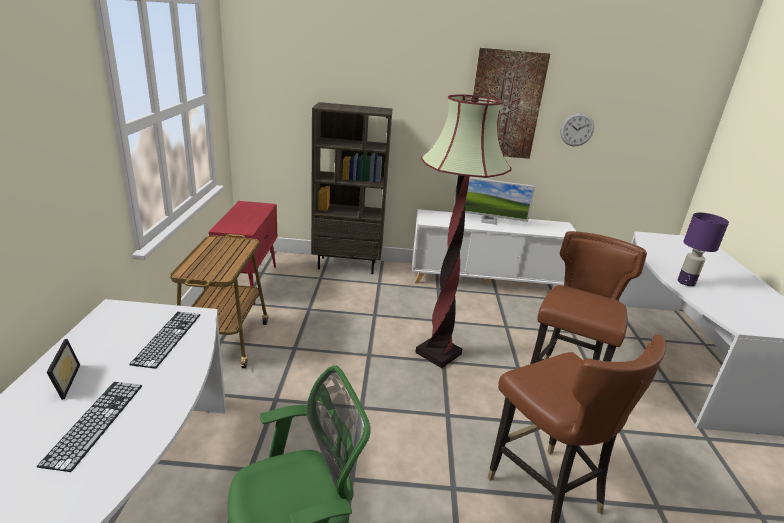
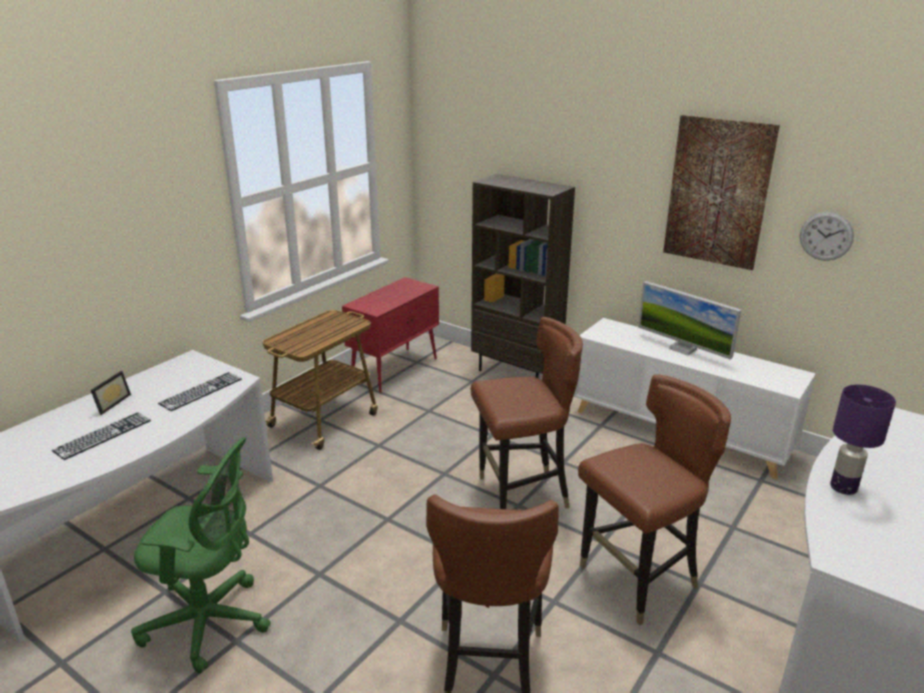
camera: 35 degrees right, 0 degrees up
floor lamp [415,94,512,368] -> brown chair [471,317,583,509]

